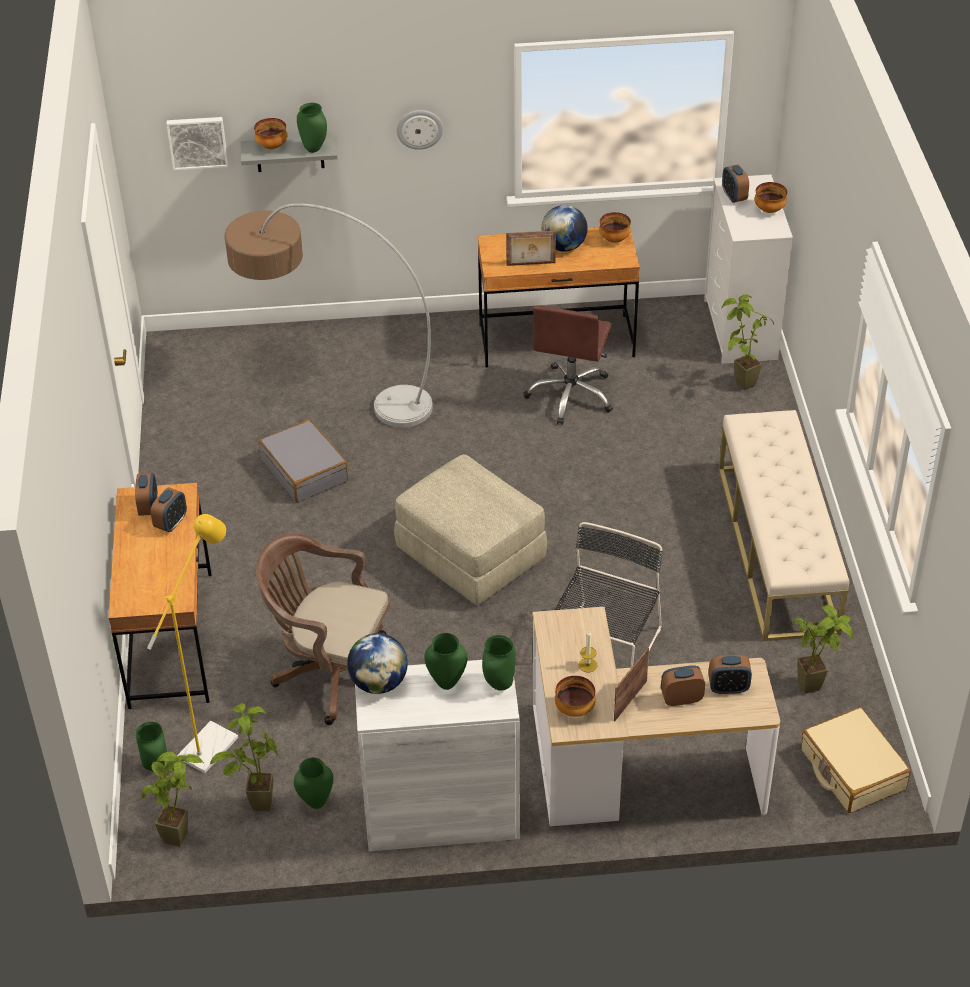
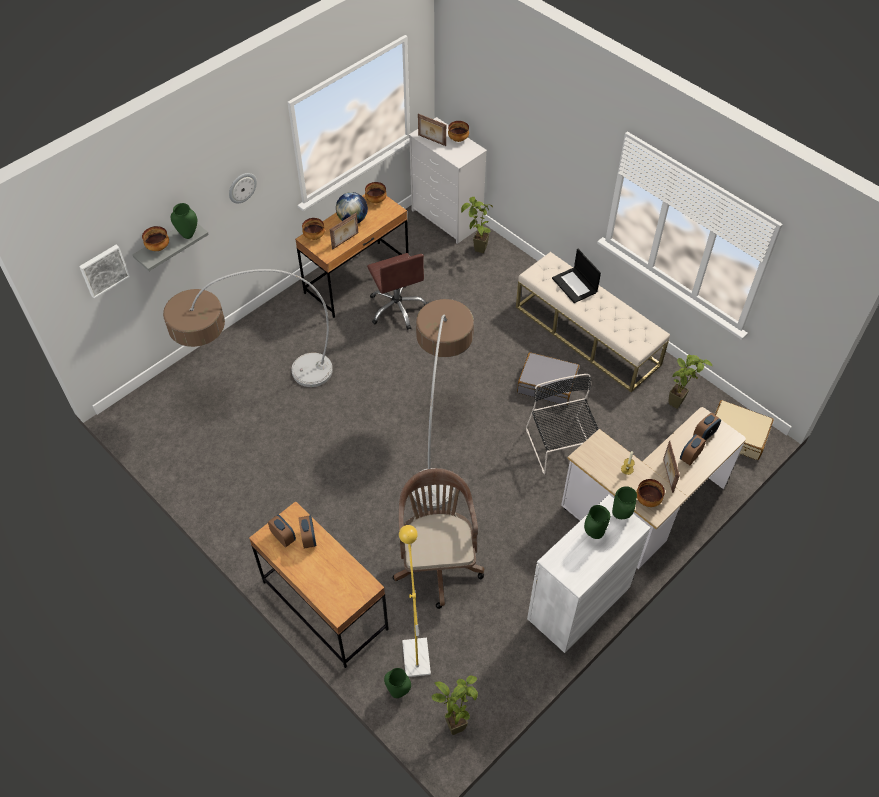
camera: 40 degrees left, 10 degrees up
potted plant [209,703,278,811] -> none
brown office chair [256,533,390,725] -> brown office chair turned 105 degrees clockwise [393,468,484,609]
grey suitcase [259,420,348,502] -> grey suitcase moved to [517,352,579,405]
green vase [294,757,334,809] -> none
globe [347,633,408,694] -> none
beige ottoman [394,454,547,606] -> floor lamp [412,299,474,508]
alarm clock [722,165,749,203] -> picture frame [418,114,446,146]
none -> bowl [302,218,325,240]
none -> laptop [552,249,601,303]

